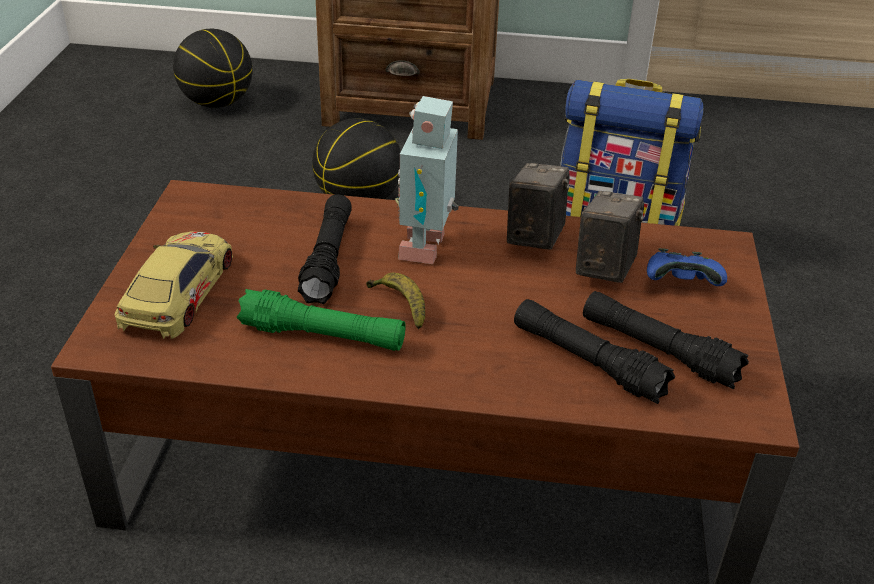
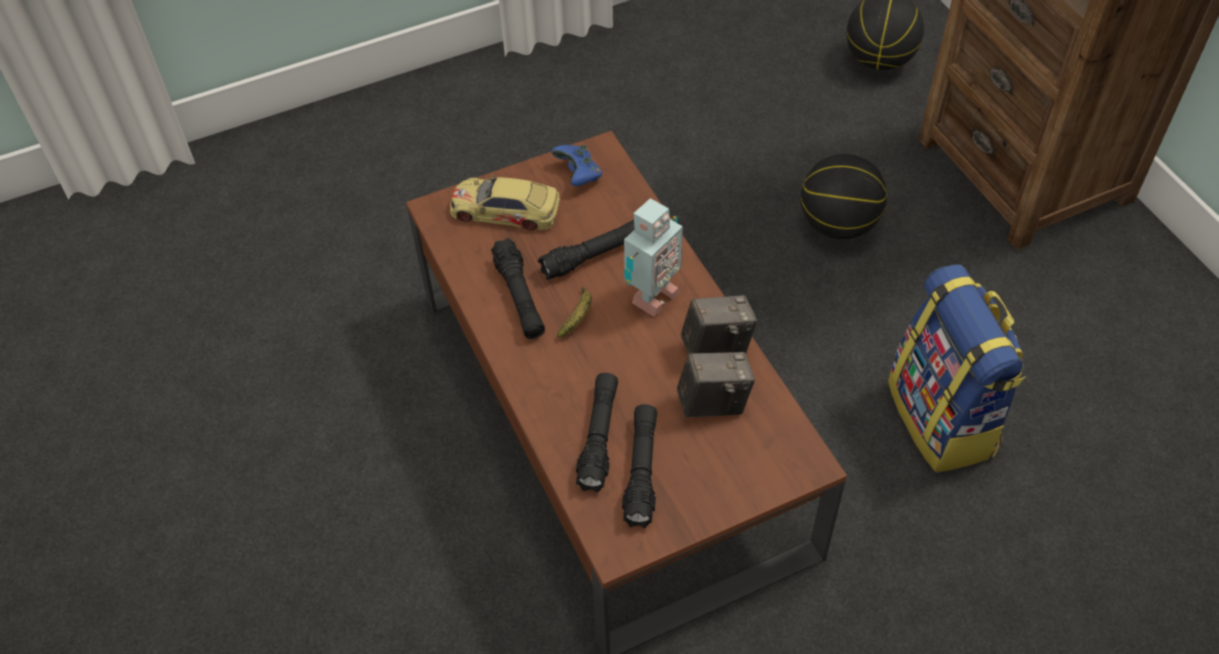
camera: 60 degrees right, 15 degrees up
toy car [115,231,233,339] -> toy car turned 150 degrees counterclockwise [450,175,560,230]
green flashlight [237,289,406,351] -> black flashlight [491,238,545,339]
toy robot [395,96,458,264] -> toy robot turned 150 degrees clockwise [624,198,683,317]
blue game controller [647,248,727,286] -> blue game controller moved to [551,145,602,186]

